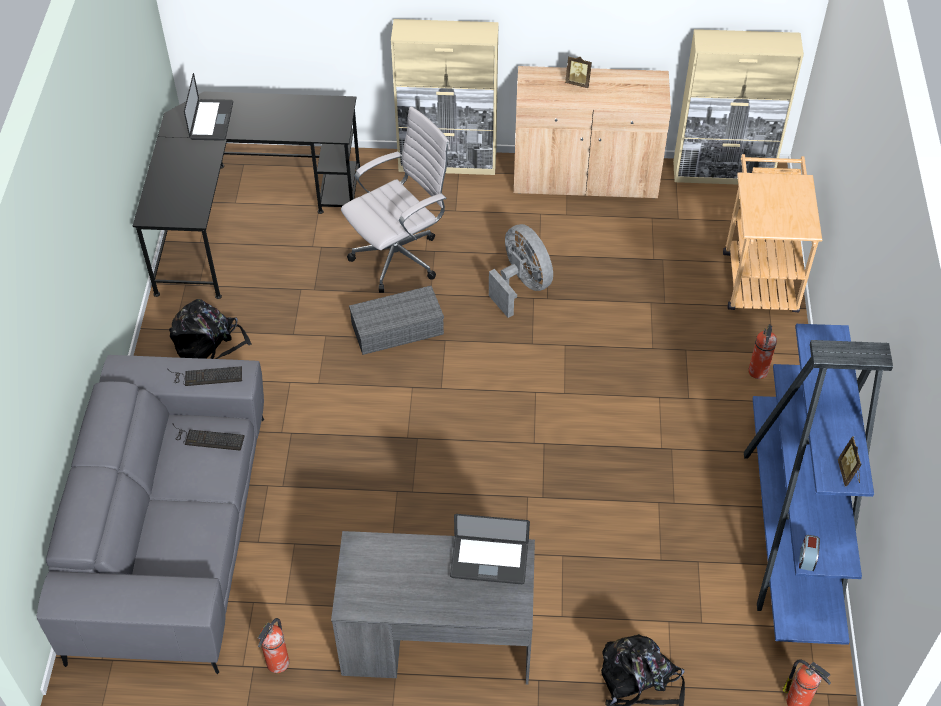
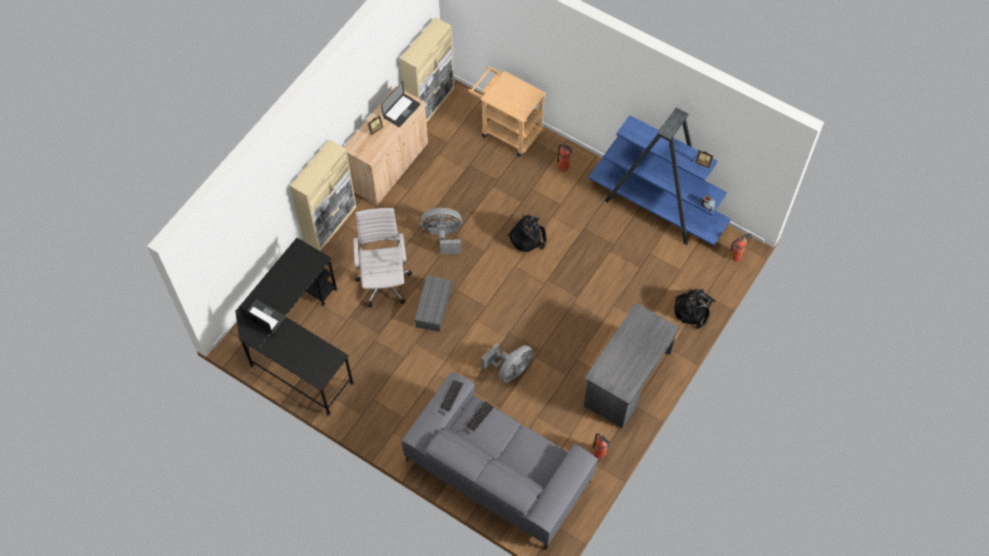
camera: 60 degrees left, 10 degrees up
black backpack [169,299,251,359] -> black backpack moved to [507,215,546,252]
laptop [450,514,530,584] -> laptop moved to [381,81,420,127]
none -> grey fan [482,344,533,383]

